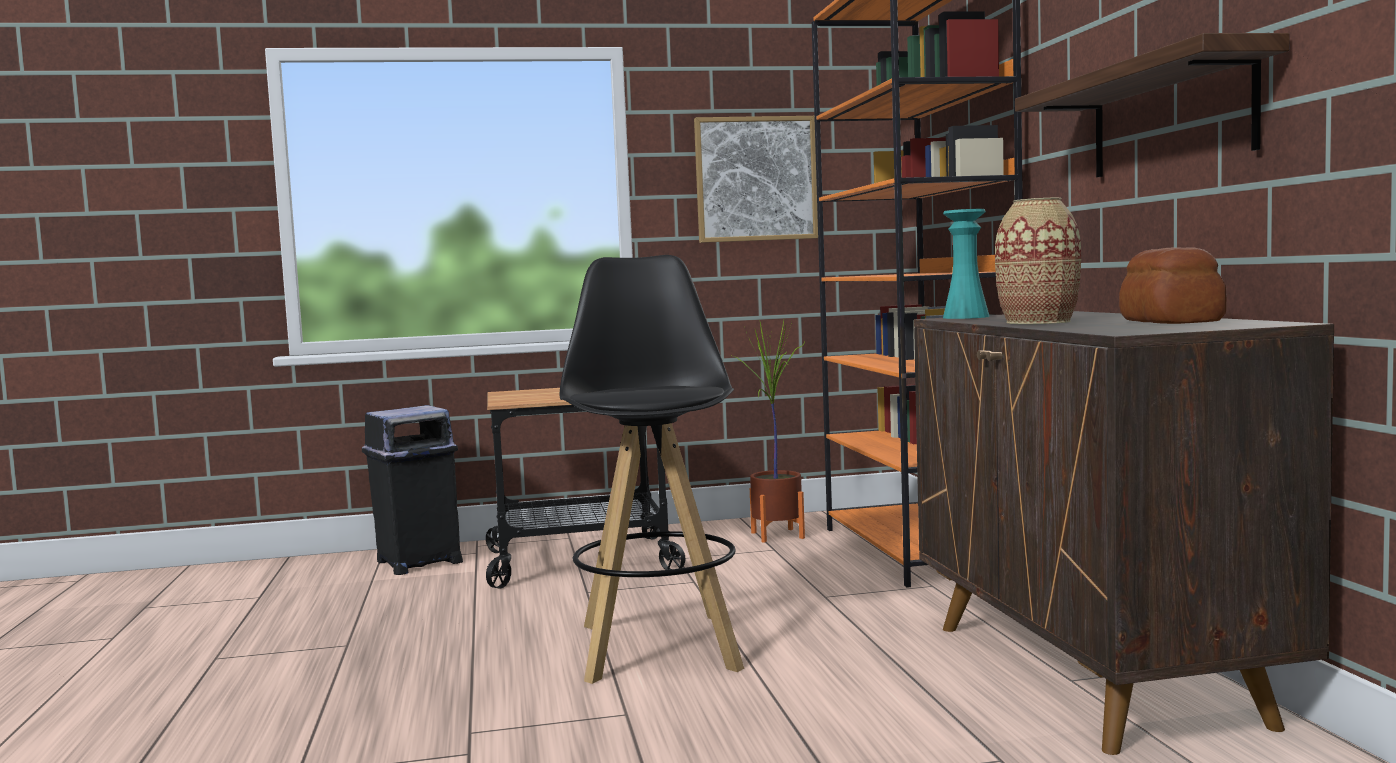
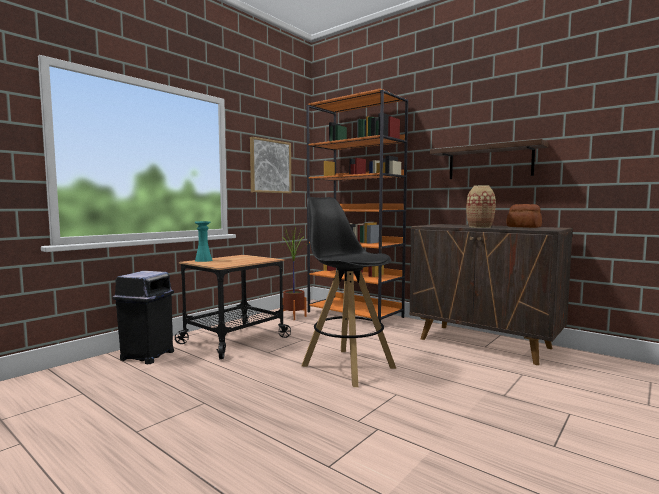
camera: 40 degrees left, 0 degrees up
turquoise vase [943,209,990,319] -> turquoise vase moved to [195,221,212,262]

